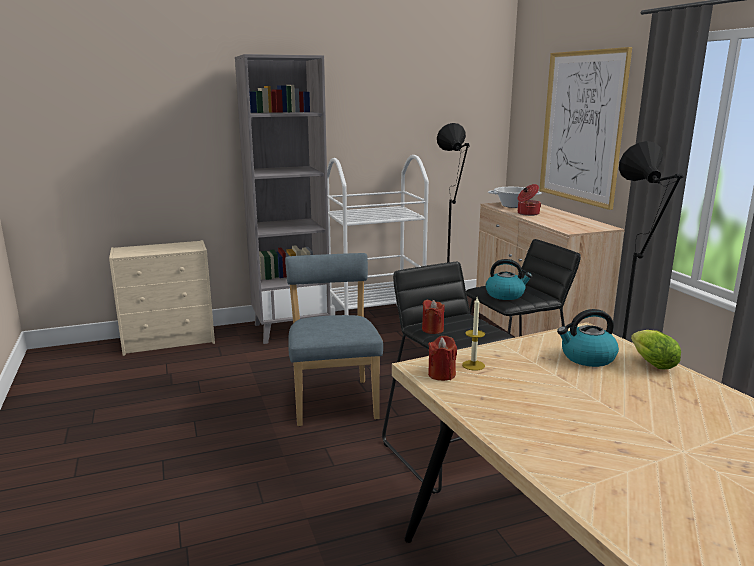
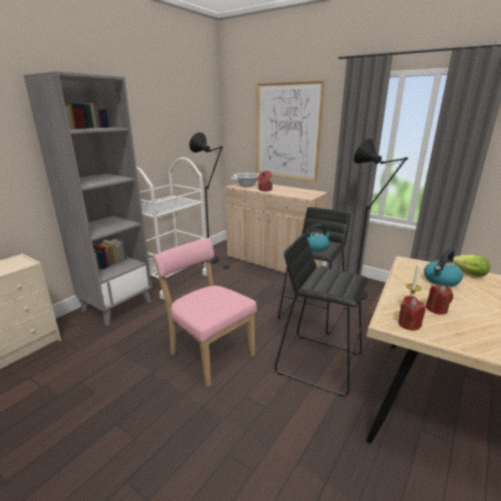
camera: 35 degrees left, 5 degrees up
blue chair [285,253,383,426] -> pink chair [154,238,257,387]
red candle [422,299,445,334] -> red candle moved to [426,284,453,315]

